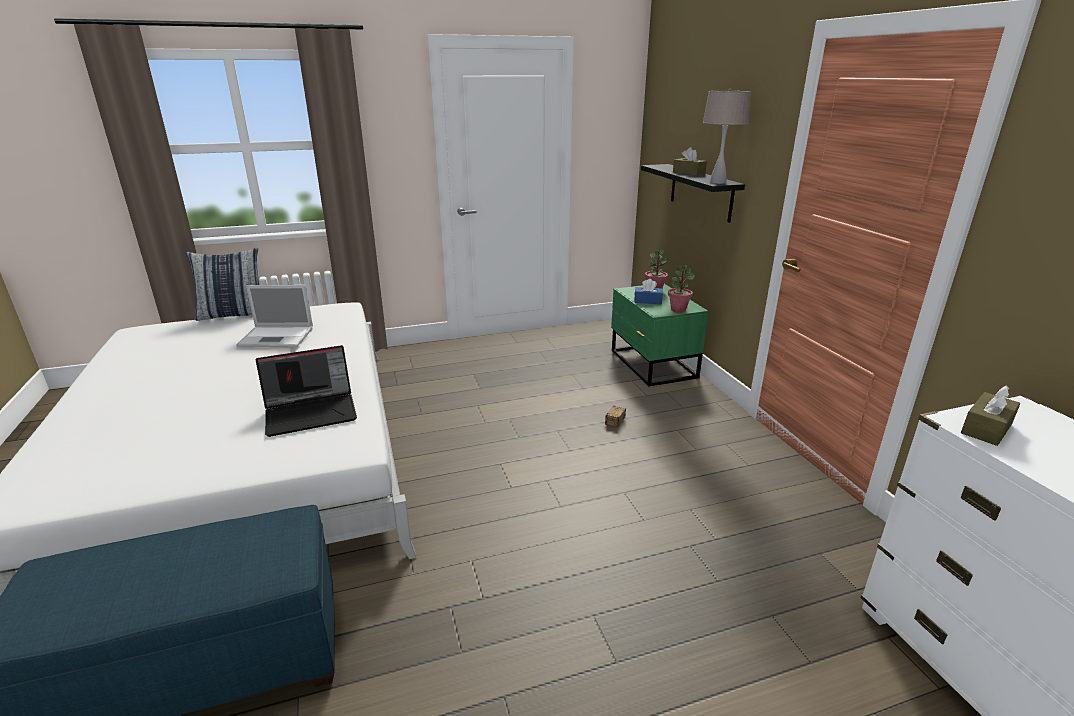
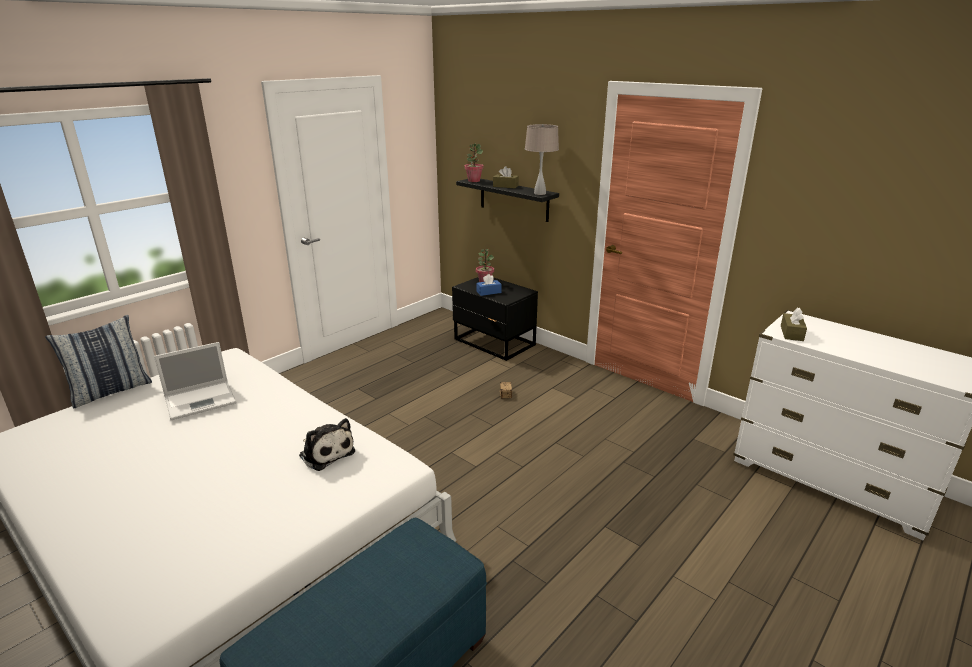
camera: 30 degrees left, 0 degrees up
laptop [256,345,357,437] -> plush toy [299,418,355,471]
green nightstand [611,284,708,386] -> black nightstand [452,277,538,361]
potted plant [668,265,695,313] -> potted plant moved to [464,143,484,182]

